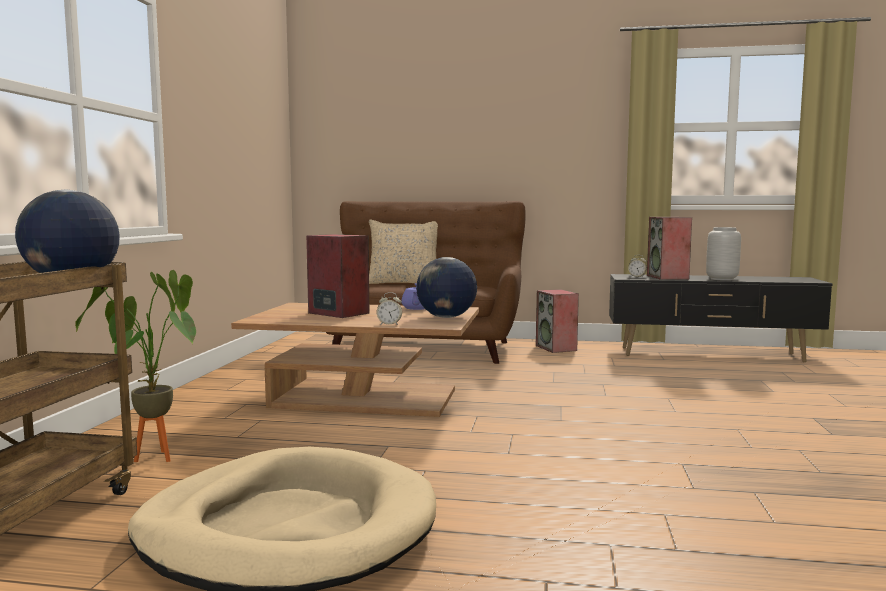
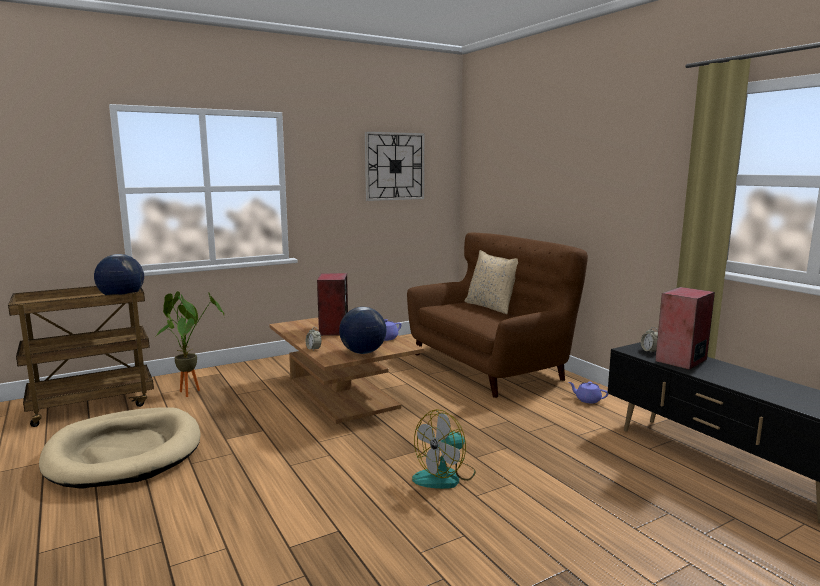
camera: 50 degrees right, 5 degrees up
speaker [536,289,579,353] -> purple teapot [569,382,608,403]
grey vase [706,227,741,281] -> none
none -> wall clock [365,131,425,201]
none -> fan [412,409,476,489]

